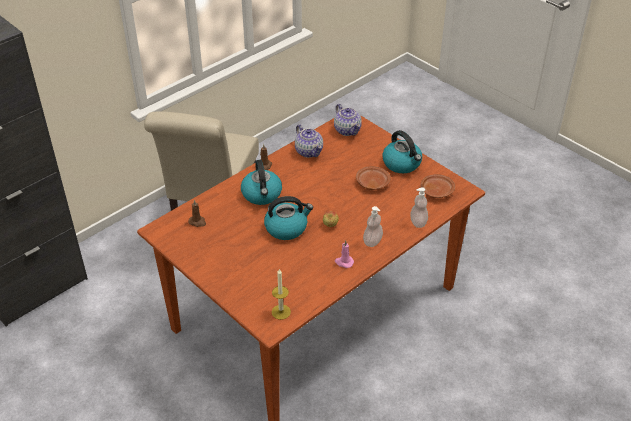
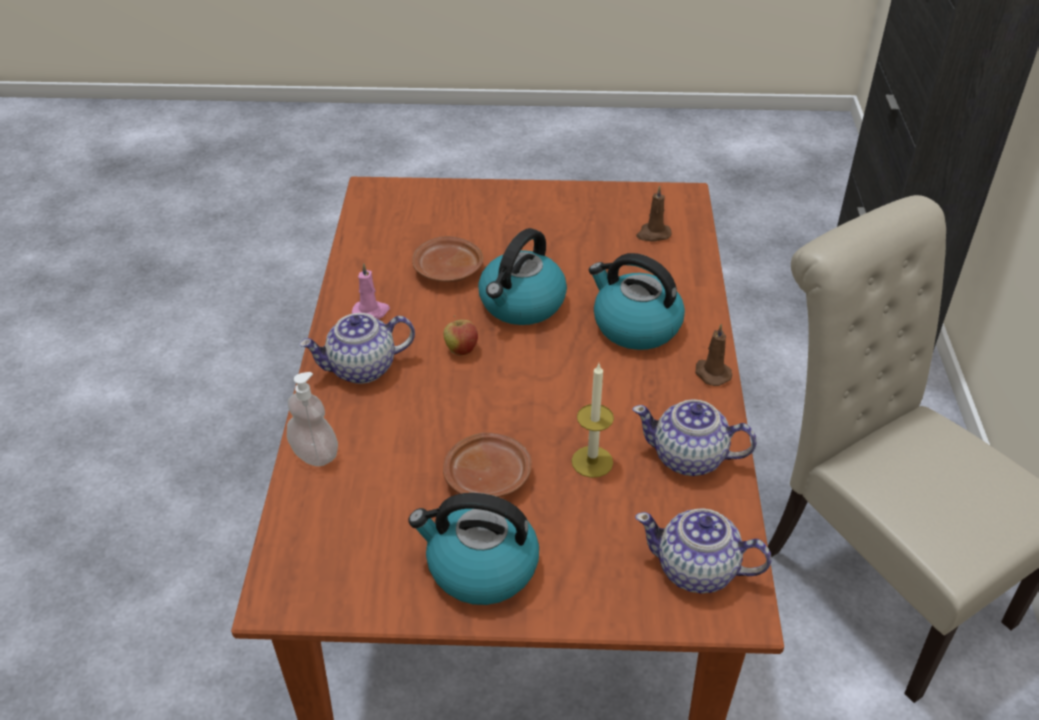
camera: 135 degrees right, 0 degrees up
candle [272,269,291,320] -> candle moved to [572,364,614,478]
soap dispenser [363,206,383,247] -> teapot [299,313,415,384]
brown plate [420,174,455,198] -> brown plate moved to [412,236,483,282]

